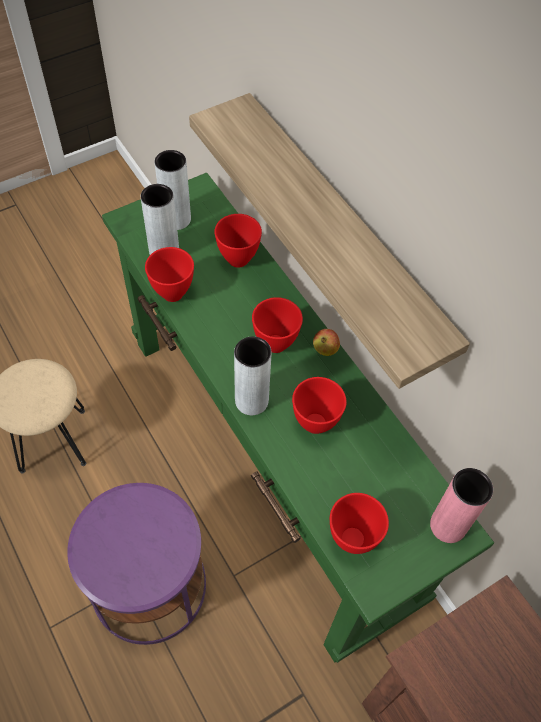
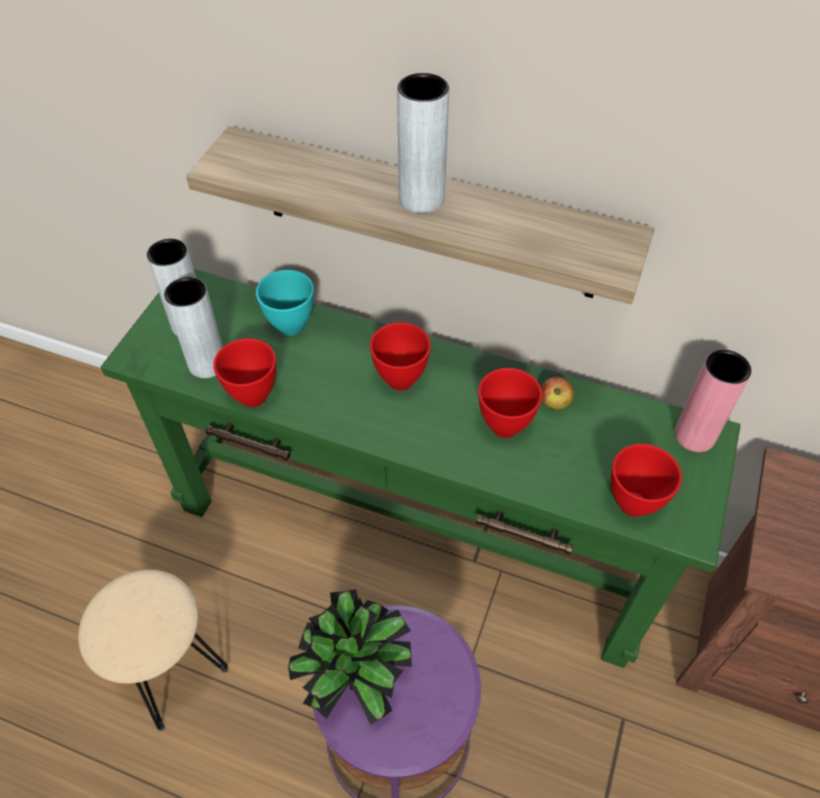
camera: 35 degrees left, 5 degrees down
red bowl [214,214,262,268] -> turquoise bowl [256,270,314,336]
grey vase [234,336,272,415] -> grey vase moved to [397,73,449,213]
apple [313,329,340,356] -> apple moved to [541,377,574,409]
none -> potted plant [288,589,412,725]

